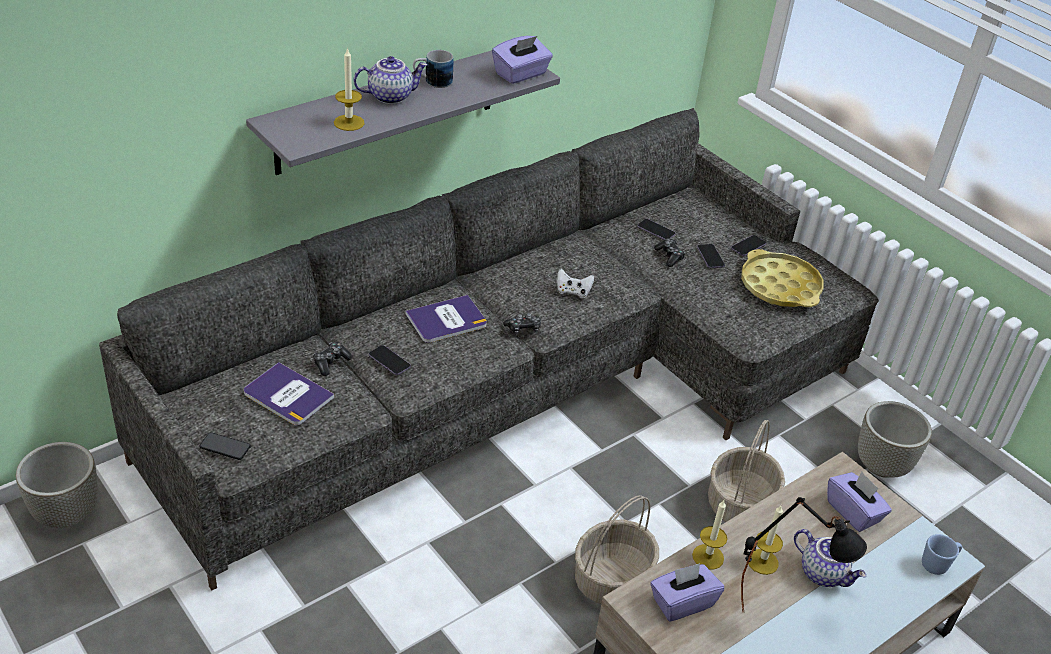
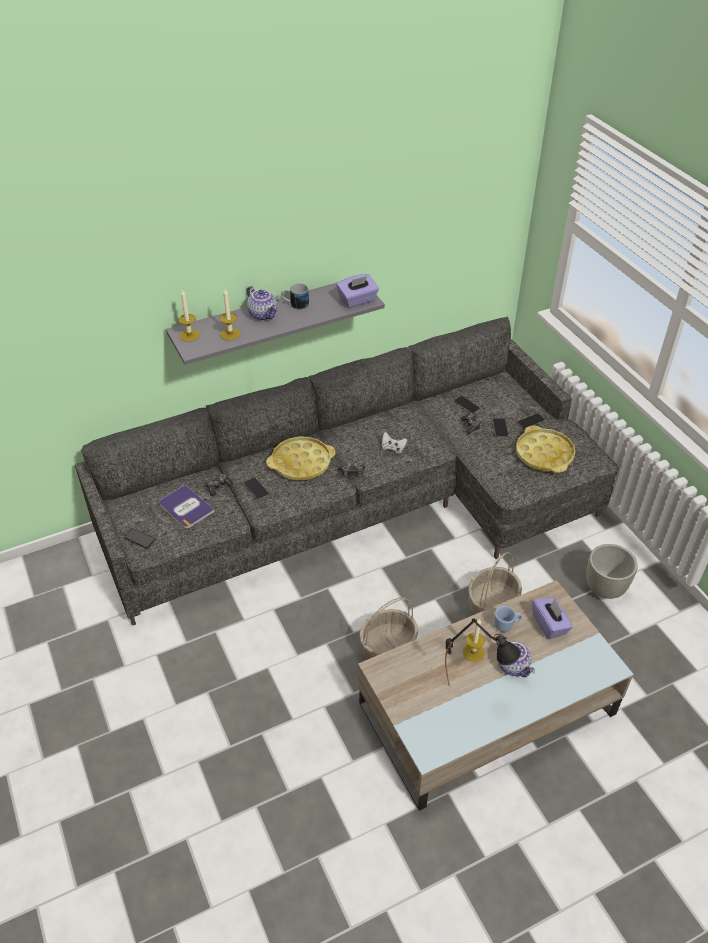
camera: 15 degrees right, 5 degrees up
grey planter [16,442,98,528] -> none
teapot [353,56,428,104] -> teapot turned 60 degrees clockwise [247,286,277,321]
book [405,295,487,343] -> yellow tray [266,436,336,480]
purple tissue box [650,563,724,622] -> none
candle [692,500,727,570] -> candle moved to [178,289,200,342]
blue mug [922,534,962,575] -> blue mug moved to [495,606,522,632]

